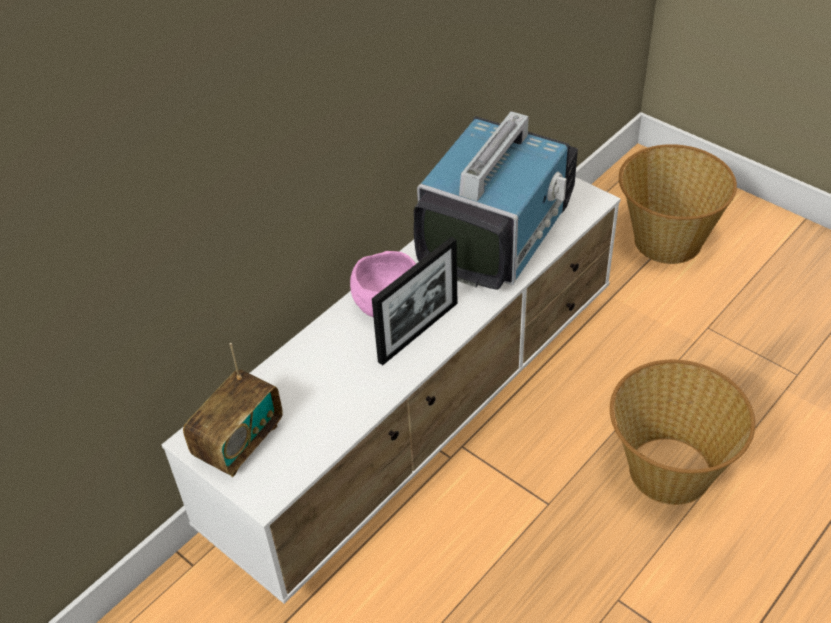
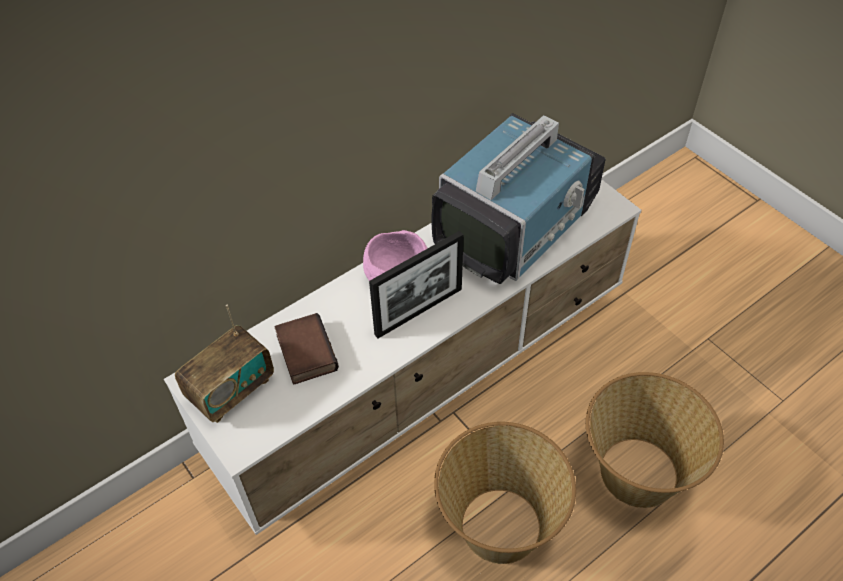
camera: 10 degrees right, 5 degrees up
basket [619,144,737,264] -> basket moved to [434,422,576,564]
none -> book [274,313,339,385]

